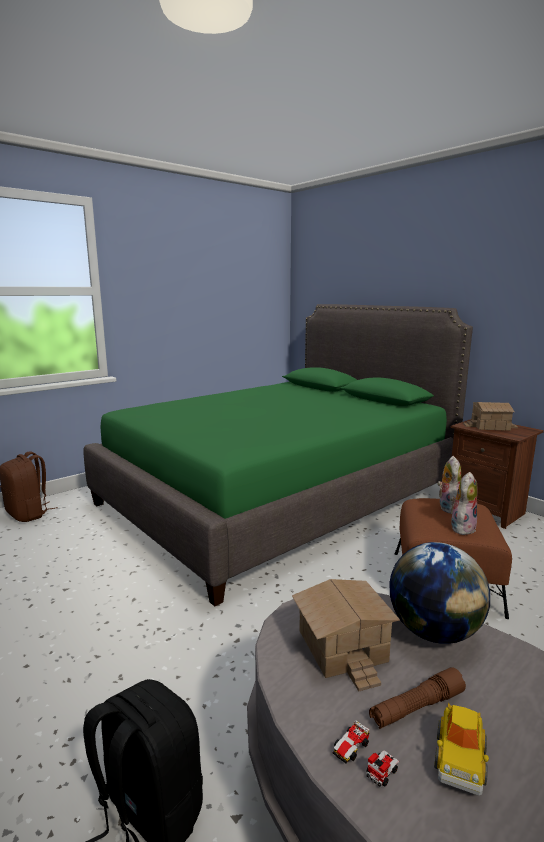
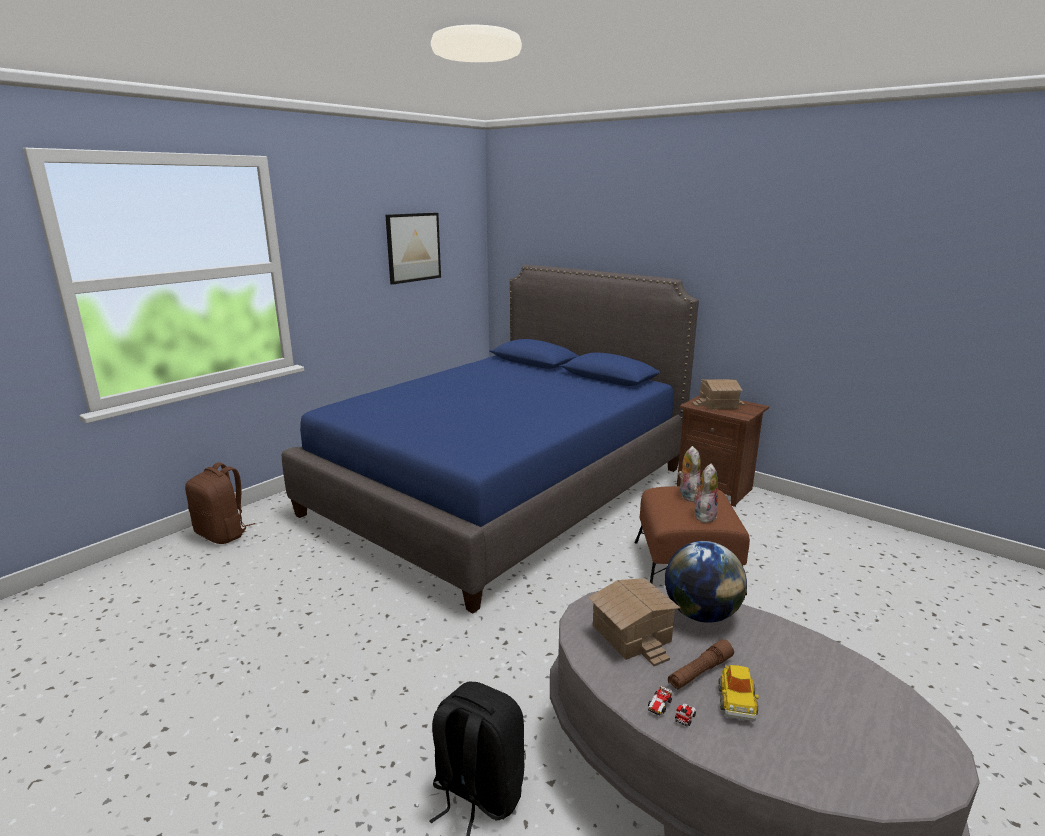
camera: 10 degrees left, 5 degrees up
green bed [83,304,473,607] -> blue bed [282,265,699,613]
none -> picture [385,213,441,285]

